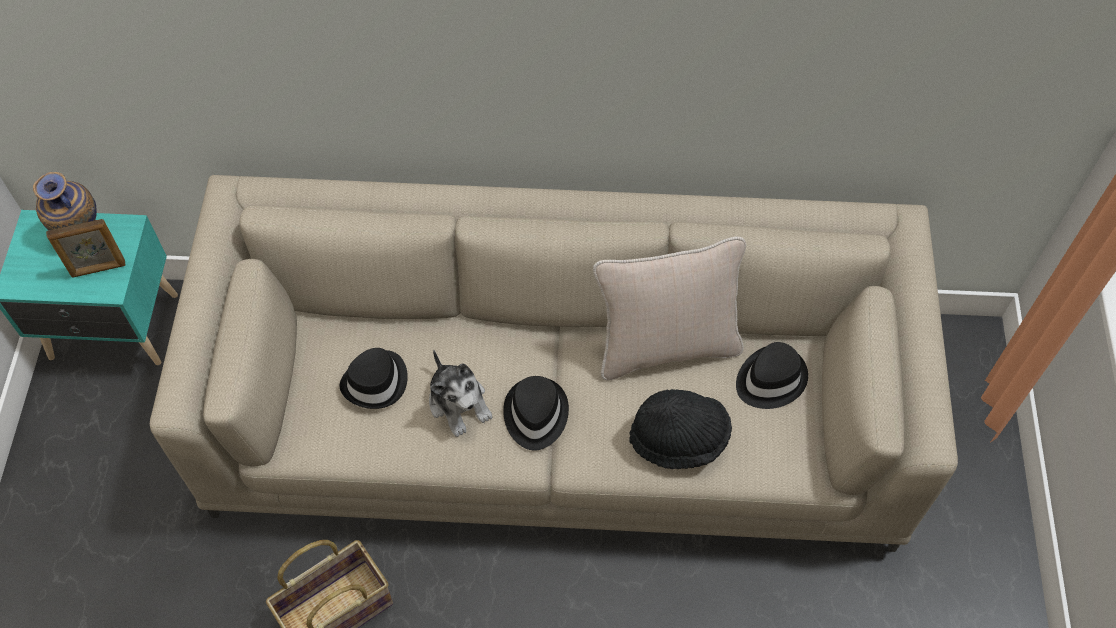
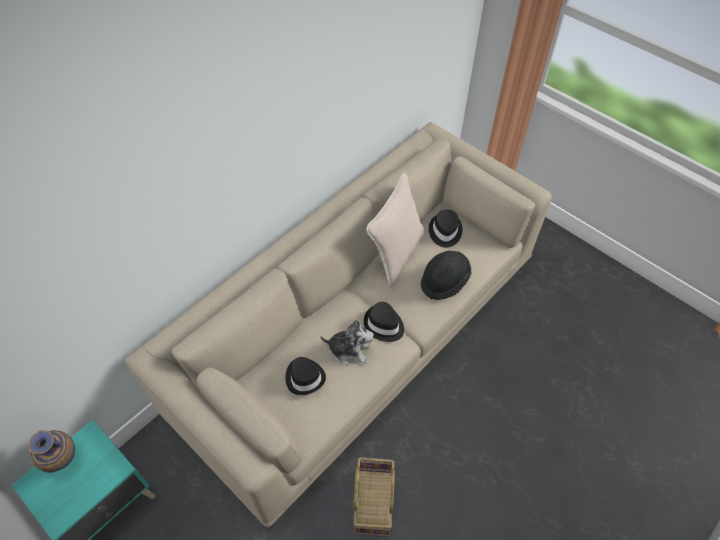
camera: 50 degrees left, 5 degrees down
picture frame [46,219,126,278] -> none

